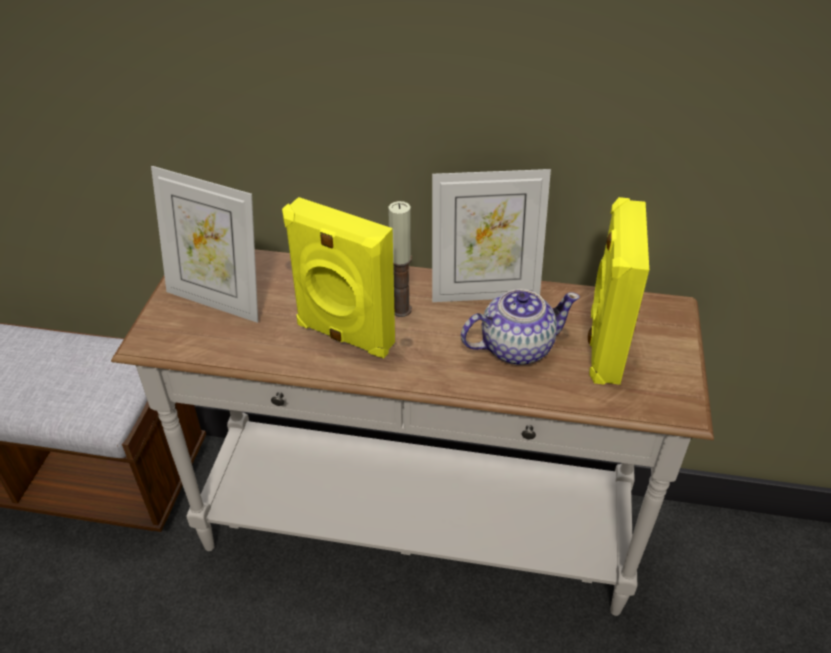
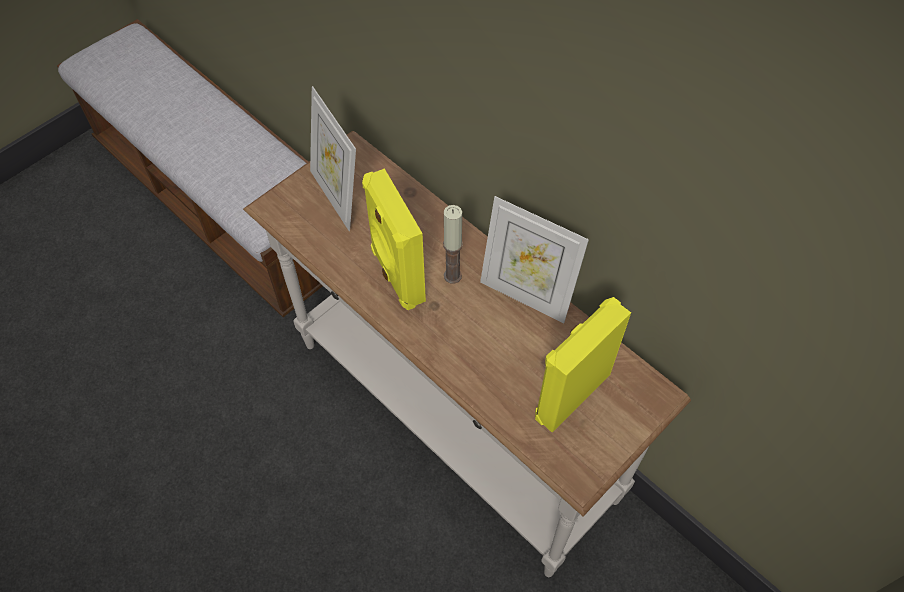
camera: 35 degrees right, 15 degrees up
teapot [461,289,580,365] -> none

